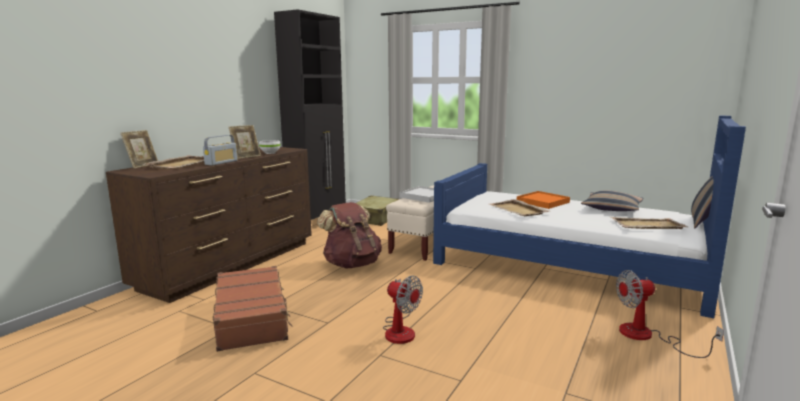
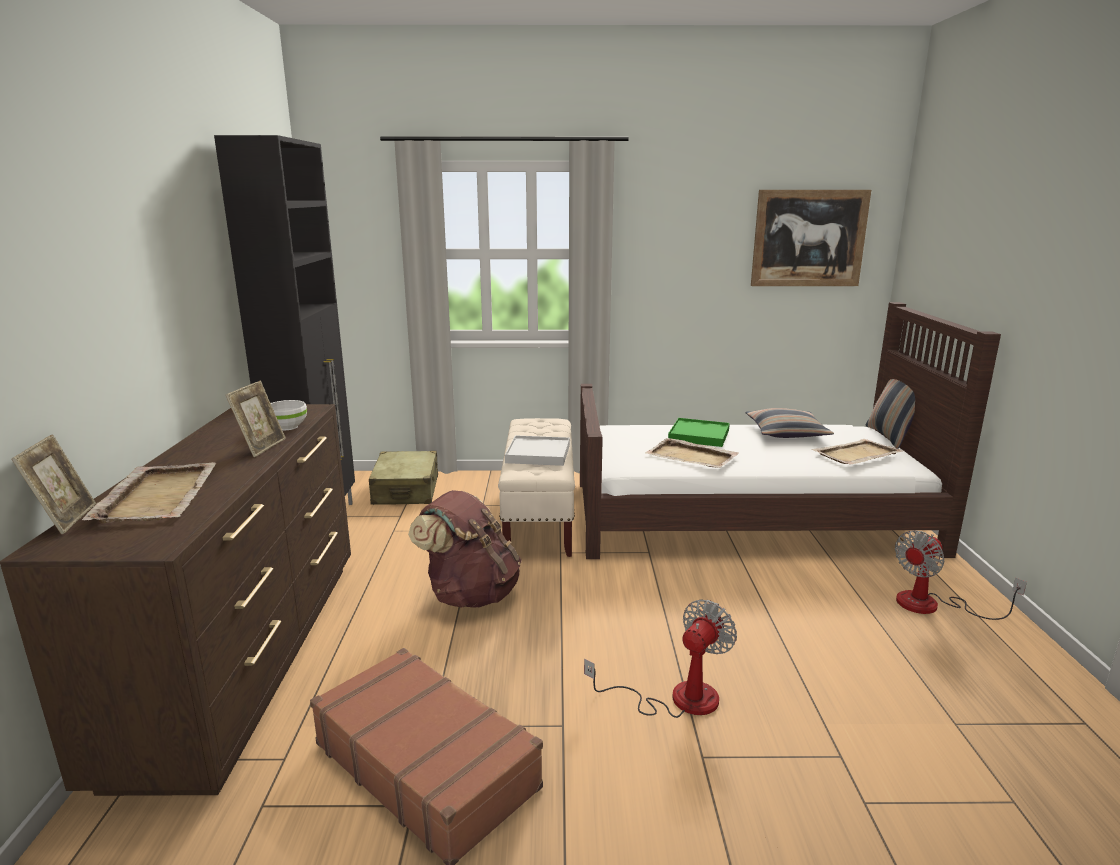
camera: 30 degrees left, 5 degrees up
radio [203,135,237,166] -> none
fan [383,276,423,344] -> fan turned 60 degrees counterclockwise [584,599,737,718]
blue bed [433,115,746,318] -> brown bed [580,302,1001,559]
orange tray [517,191,570,209] -> green tray [668,418,730,447]
none -> picture [751,190,871,286]

